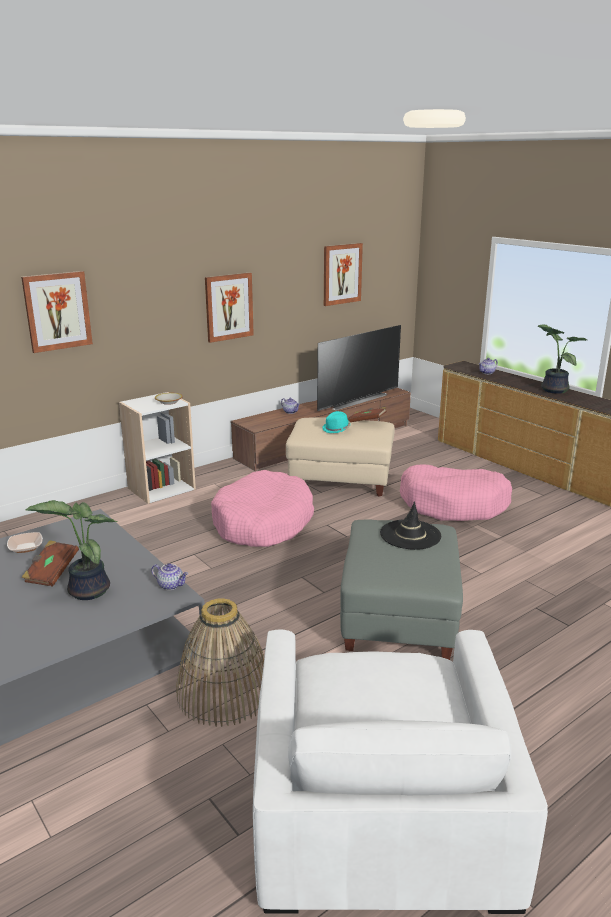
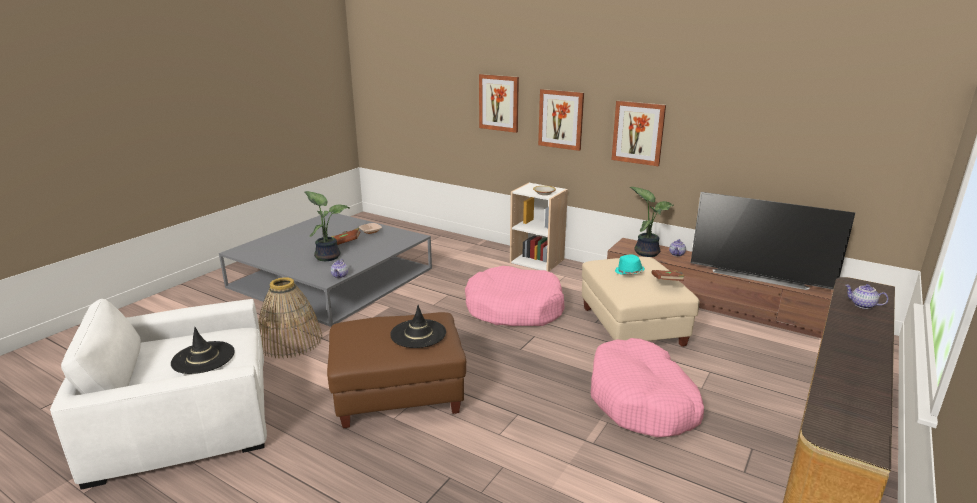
camera: 70 degrees right, 0 degrees up
picture [324,243,363,306] -> picture moved to [538,89,584,151]
grey ottoman [340,519,463,660] -> brown ottoman [327,312,466,428]
potted plant [537,324,587,394] -> potted plant moved to [630,187,674,257]
none -> black hat [171,327,235,374]

